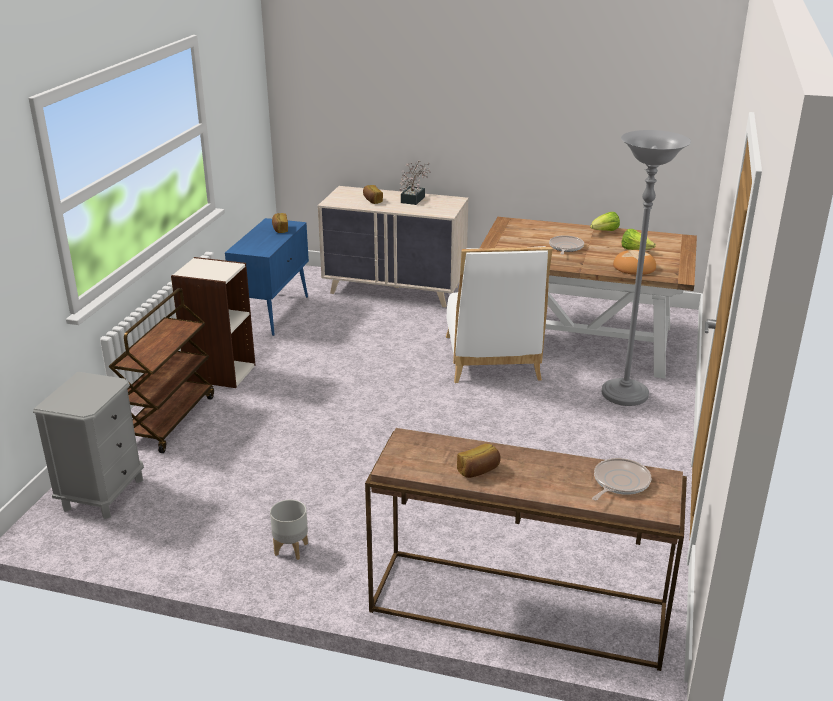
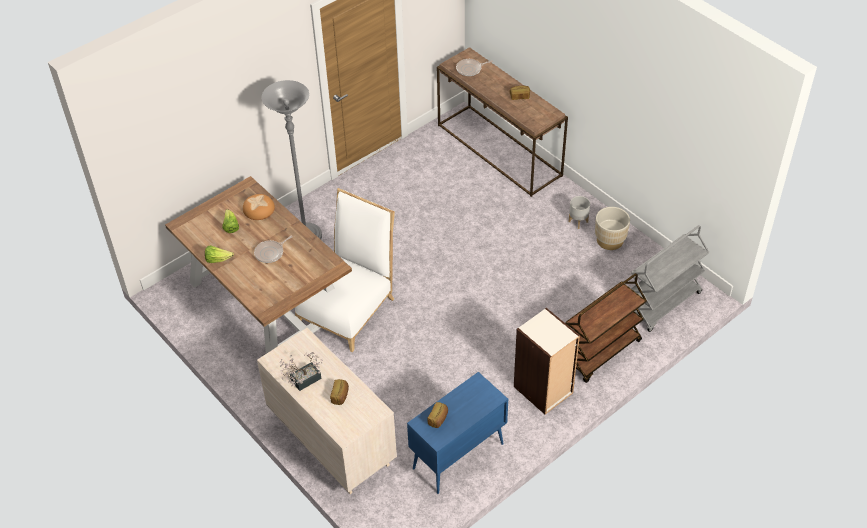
camera: 145 degrees left, 20 degrees up
grey nightstand [33,372,144,519] -> grey cart [631,225,709,332]
none -> beige planter [595,207,630,250]

